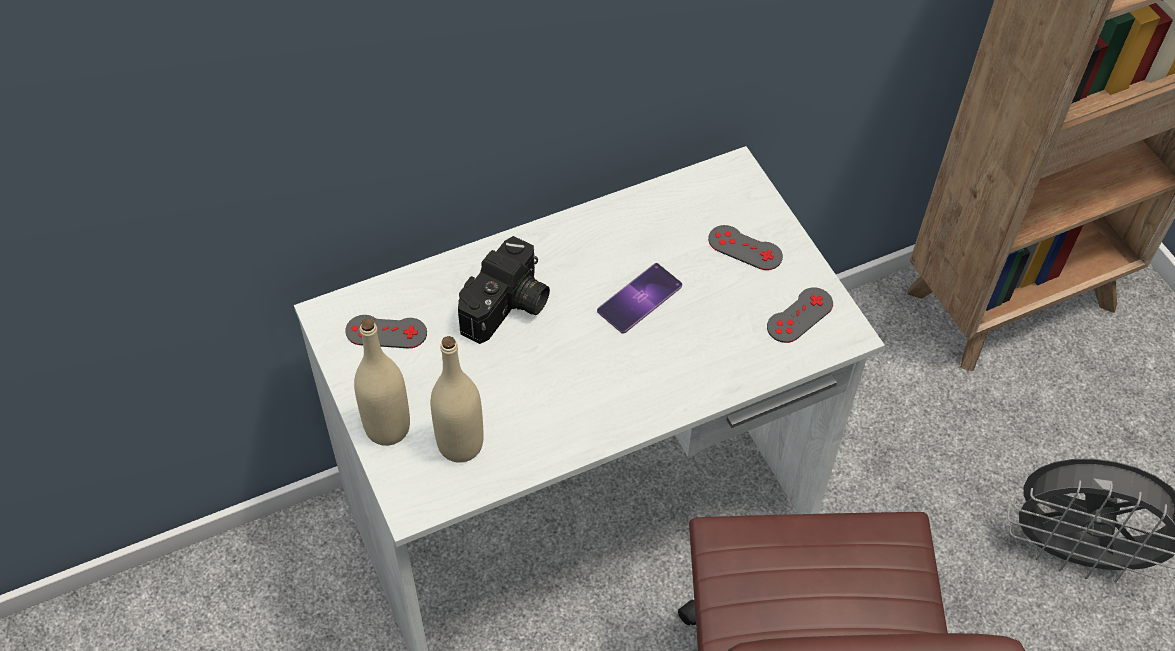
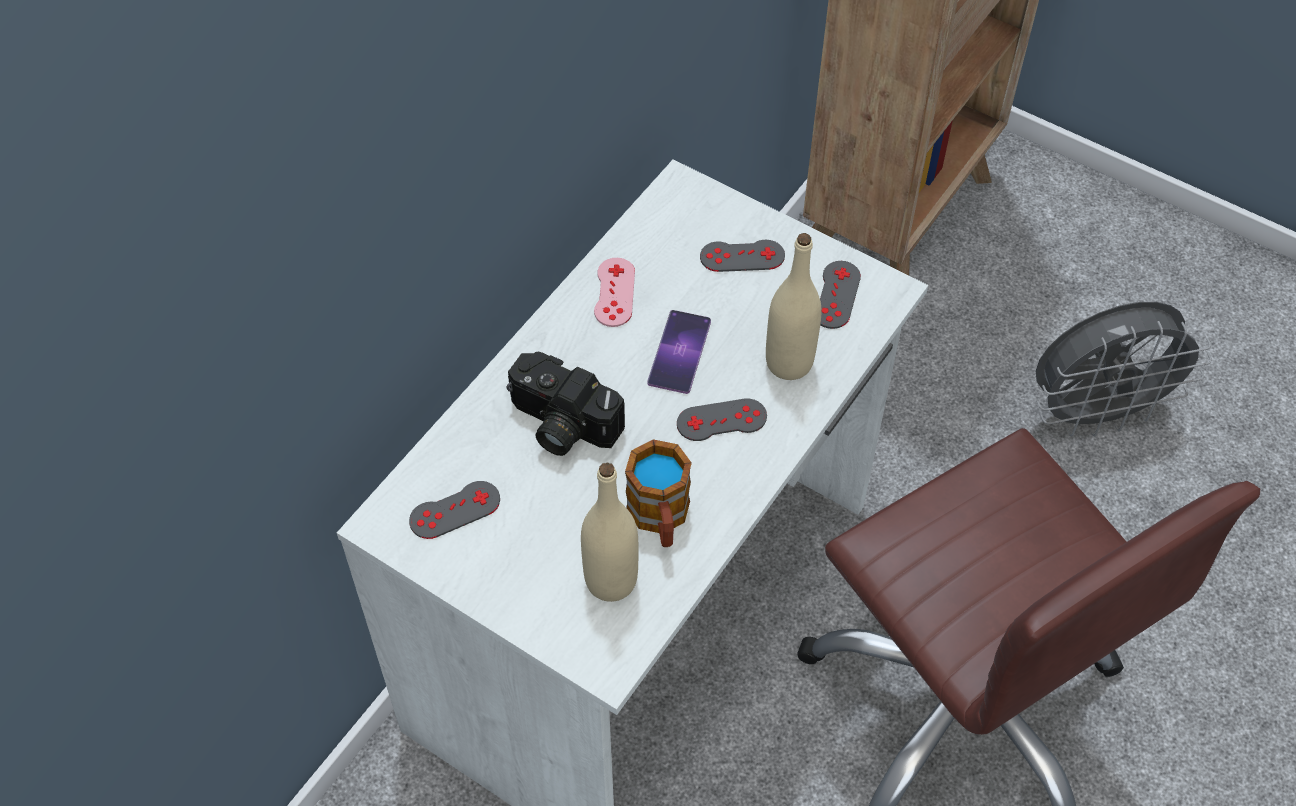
camera: 30 degrees left, 0 degrees up
beige bottle [354,318,410,446] -> beige bottle moved to [766,233,822,380]
camera [458,236,550,344] -> camera turned 120 degrees clockwise [507,352,625,456]
none -> pink game controller [594,258,635,327]
none -> mug [625,439,692,547]
none -> grey game controller [677,398,767,441]

